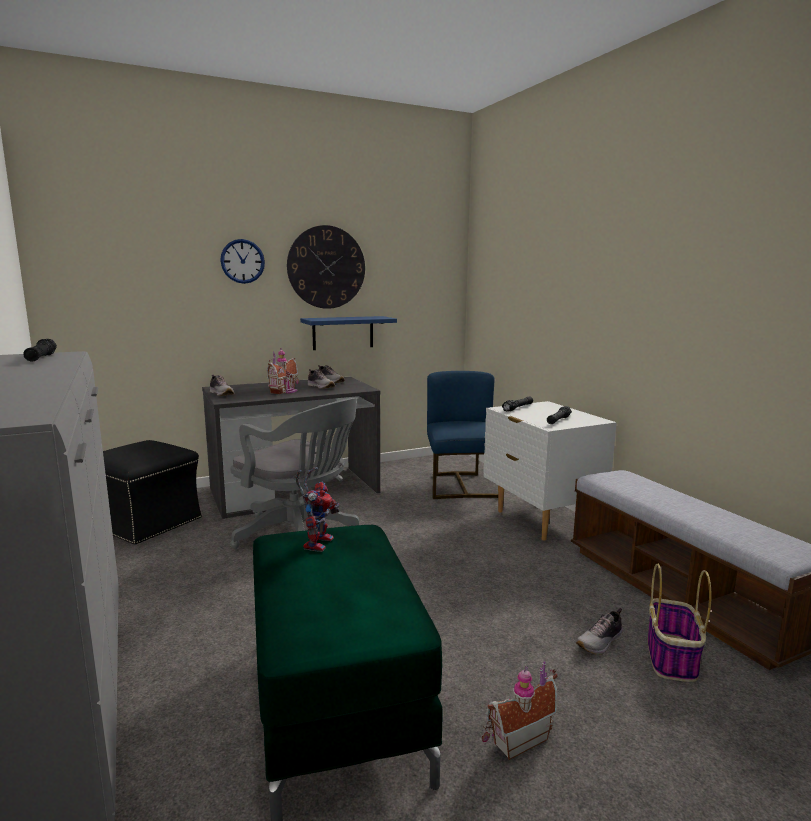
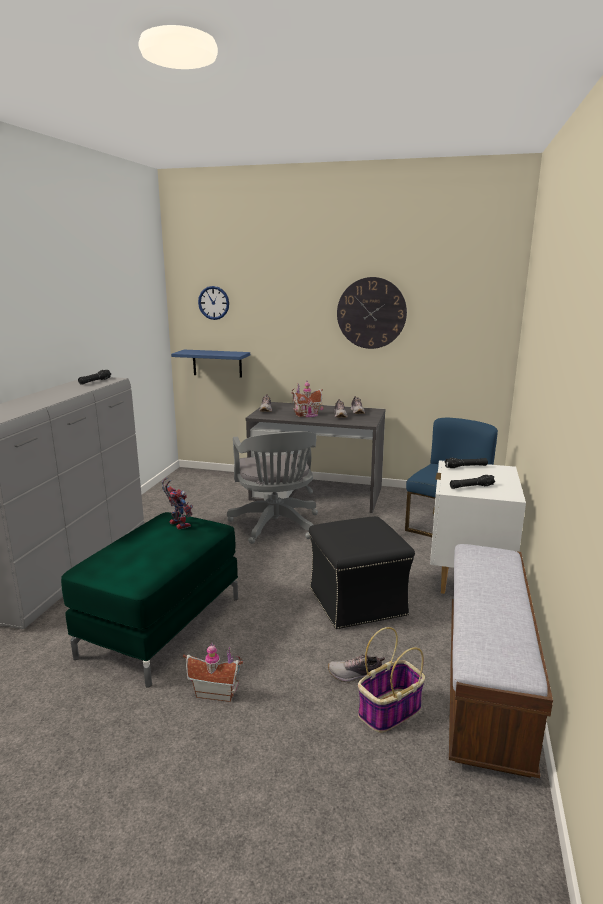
camera: 40 degrees right, 5 degrees up
black ottoman [103,440,202,545] -> black ottoman moved to [309,516,415,629]
wall clock [220,239,265,284] -> wall clock moved to [198,286,229,320]
toy robot [295,467,339,552] -> toy robot turned 90 degrees counterclockwise [162,478,193,530]
blue shelf [300,316,397,350] -> blue shelf moved to [171,350,250,378]

